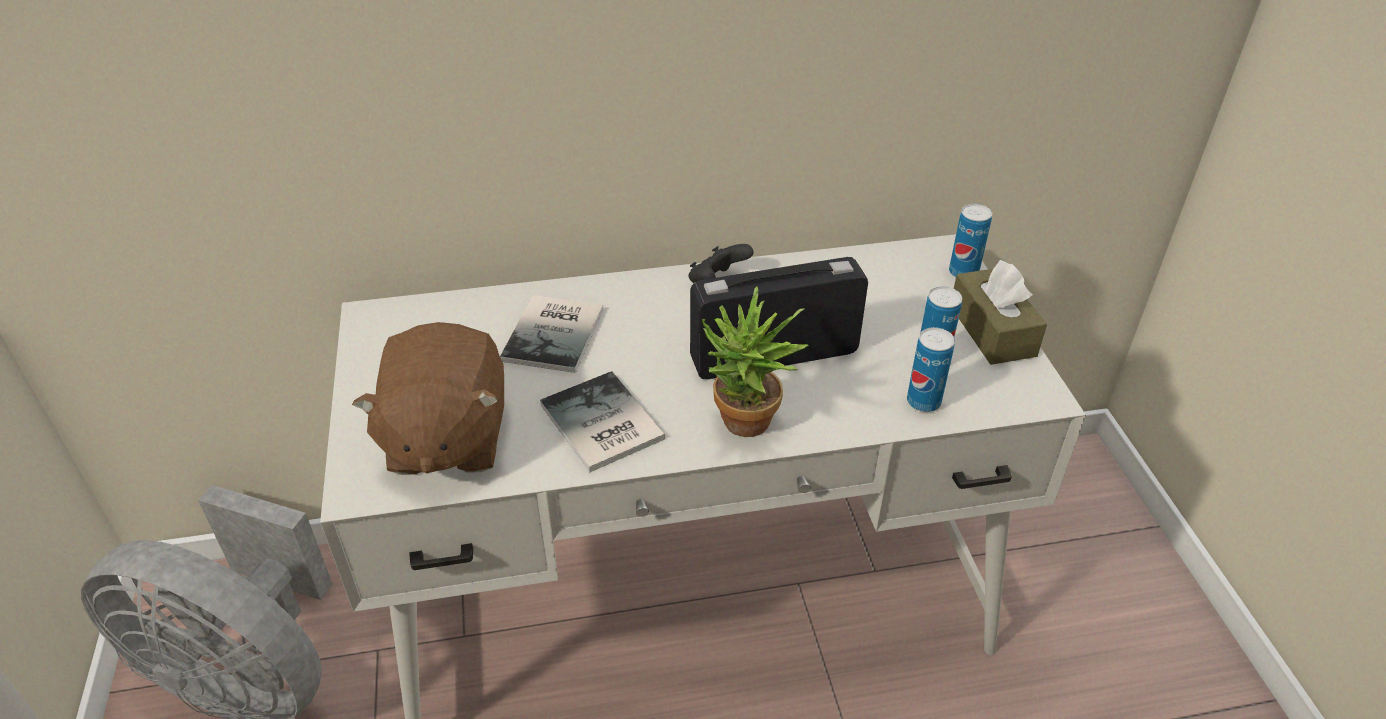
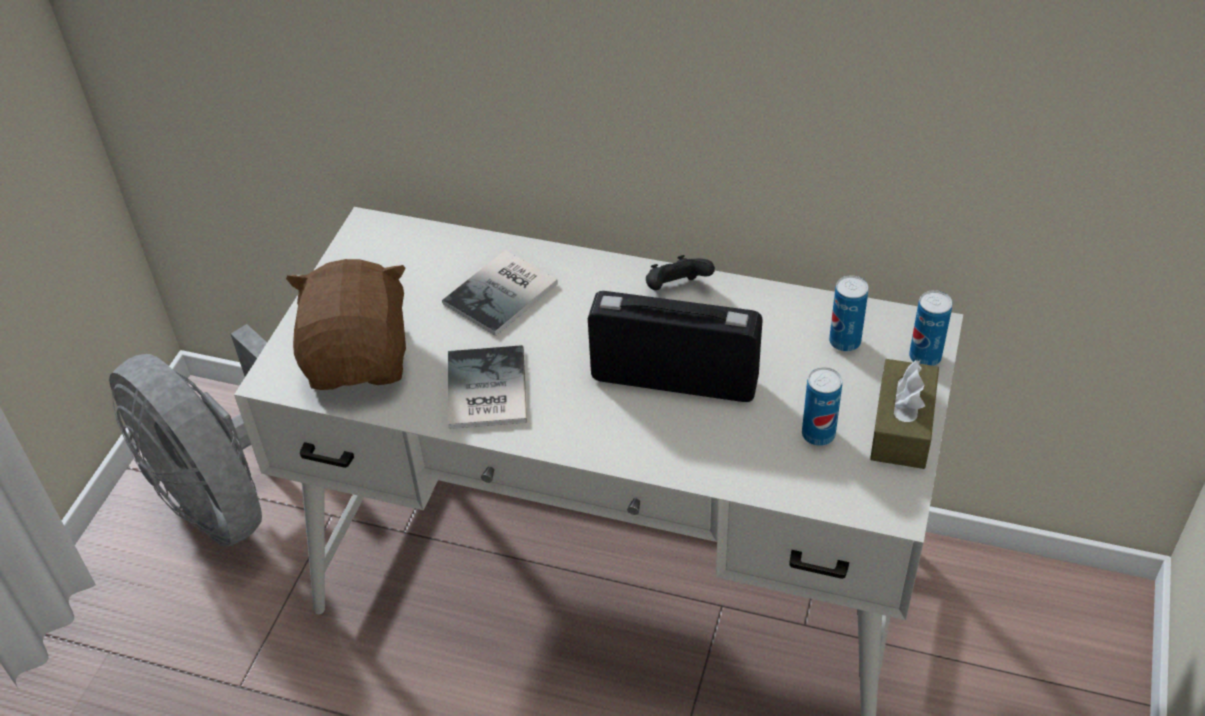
camera: 30 degrees right, 5 degrees up
brown plush toy [352,322,504,475] -> brown plush toy turned 150 degrees clockwise [286,259,406,390]
potted plant [702,287,809,437] -> none
can [907,327,955,412] -> can moved to [829,275,868,352]

